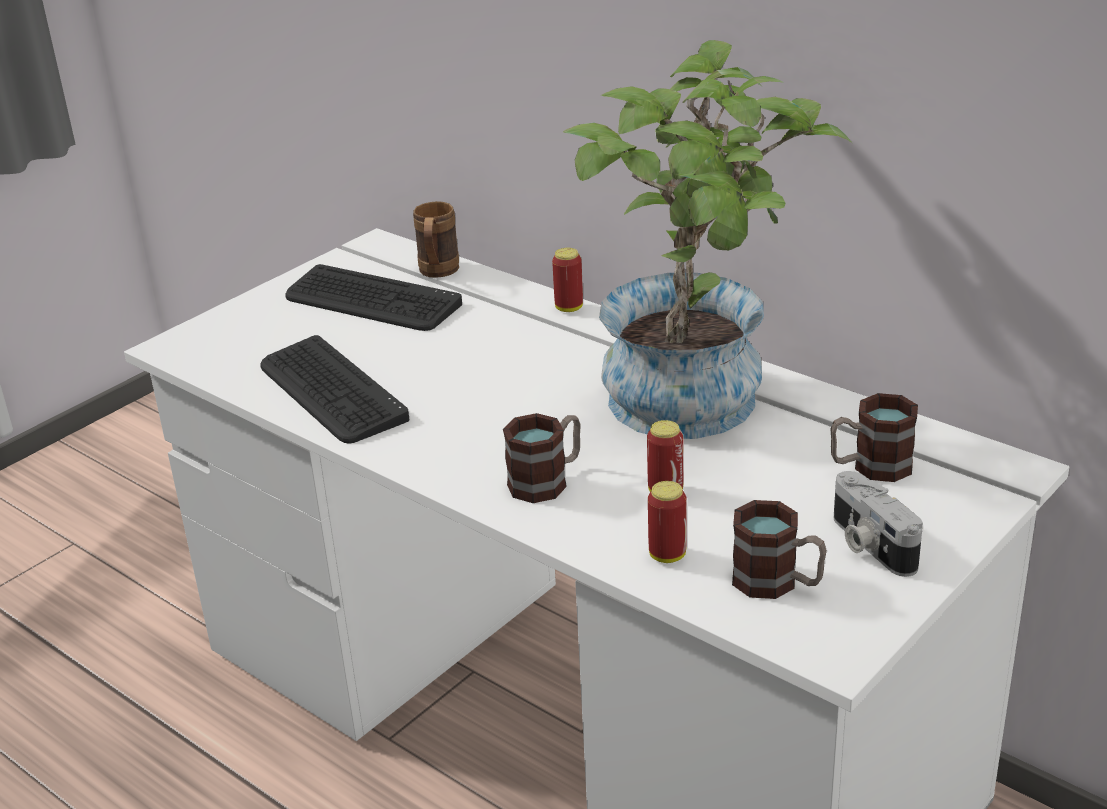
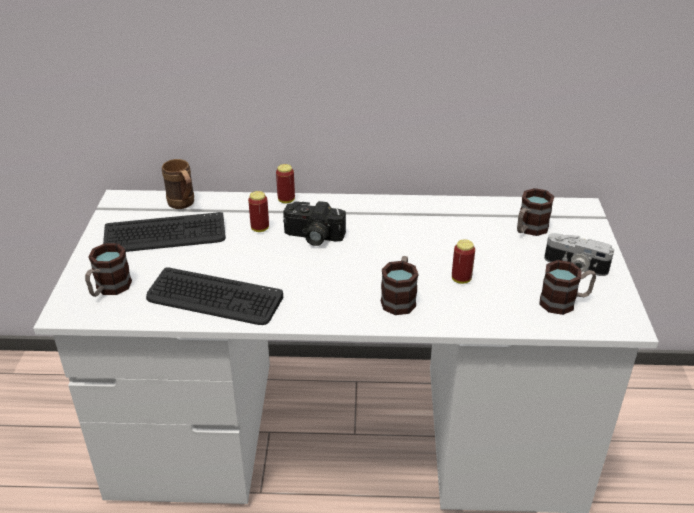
camera: 40 degrees left, 5 degrees up
potted plant [563,40,852,439] -> none
can [648,481,687,563] -> can moved to [248,191,269,232]
none -> mug [85,243,132,297]
none -> camera [283,201,346,246]

